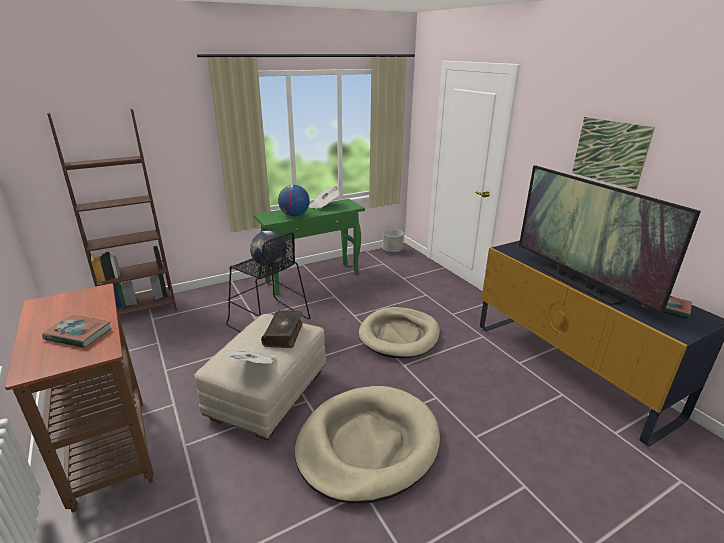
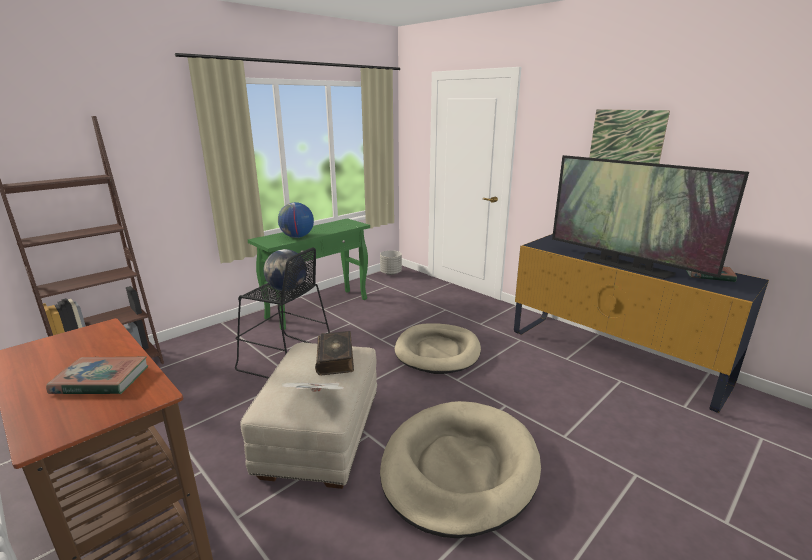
camera: 15 degrees left, 5 degrees down
newspaper [309,186,340,209] -> none

